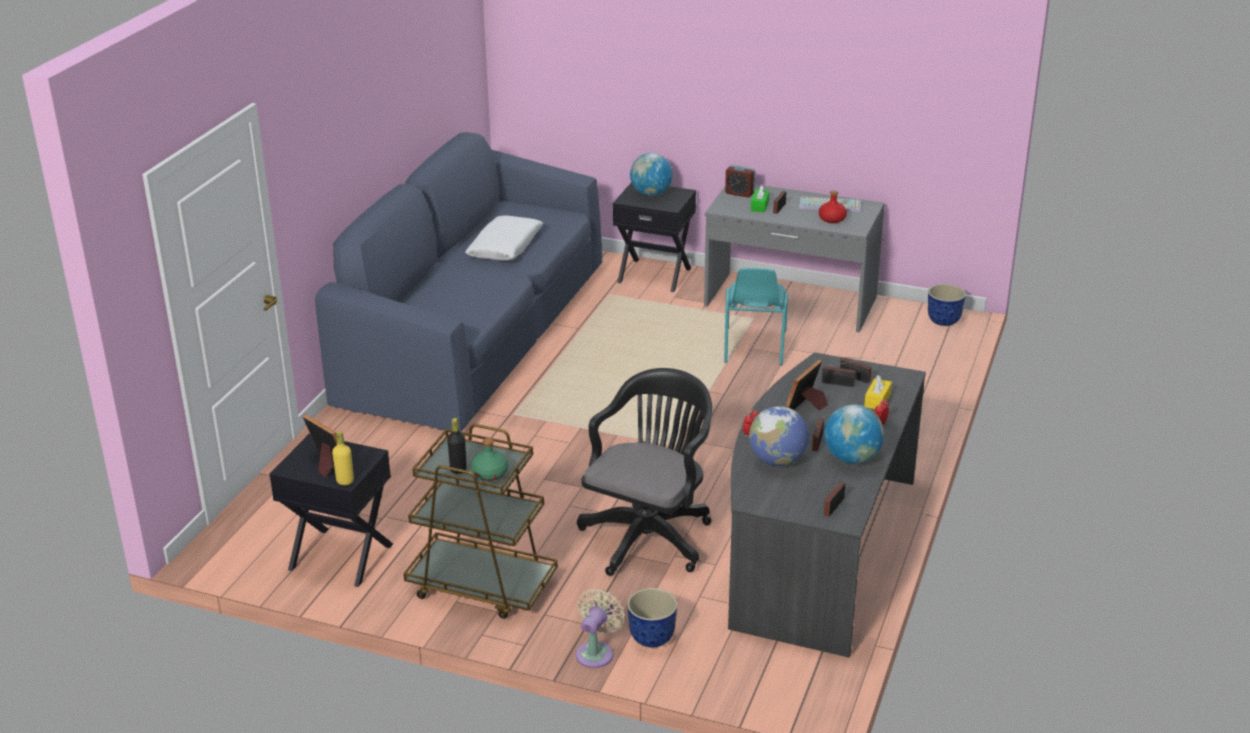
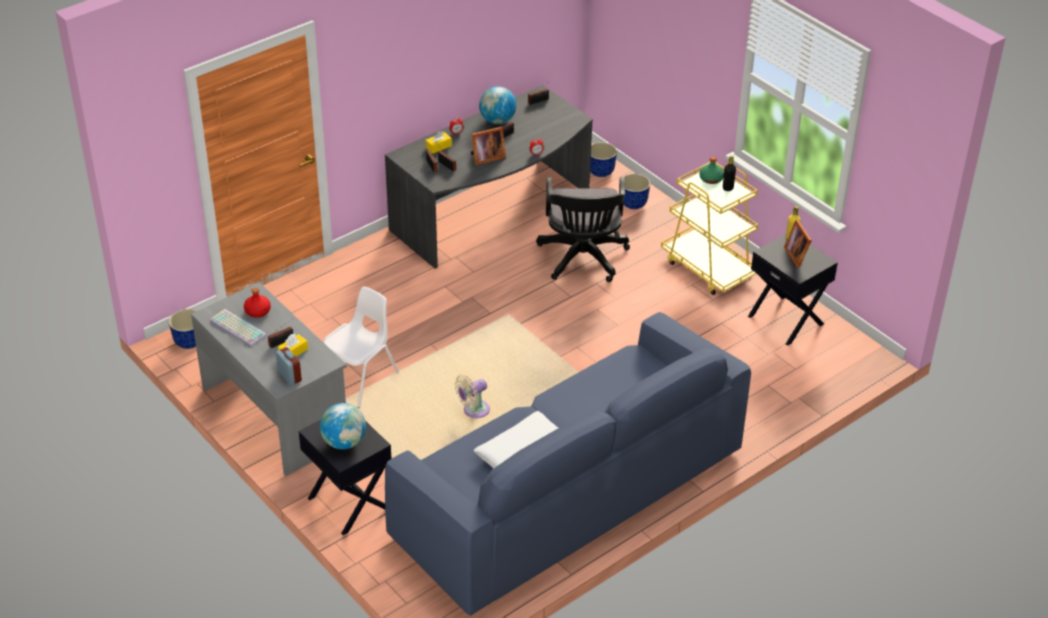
camera: 150 degrees left, 10 degrees up
brown cart [403,424,558,619] -> yellow cart [661,162,758,295]
beige fan [576,588,625,668] -> beige fan moved to [455,375,490,418]
black office chair [577,368,712,576] -> black office chair turned 60 degrees counterclockwise [536,177,630,282]
turquoise chair [724,268,788,366] -> white chair [323,286,399,408]
globe [749,406,809,466] -> none
green tissue box [751,185,769,212] -> yellow tissue box [278,334,308,357]
none -> planter [590,142,617,177]

